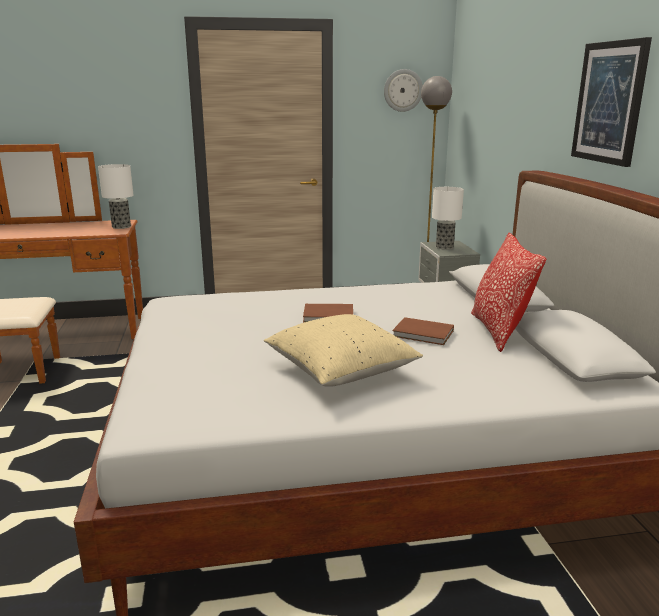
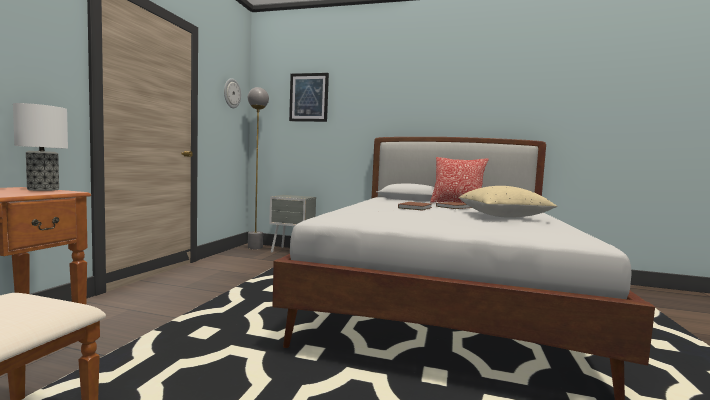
camera: 65 degrees left, 15 degrees down
table lamp [432,187,464,250] -> none
picture [571,37,652,167] -> picture moved to [289,73,329,122]

